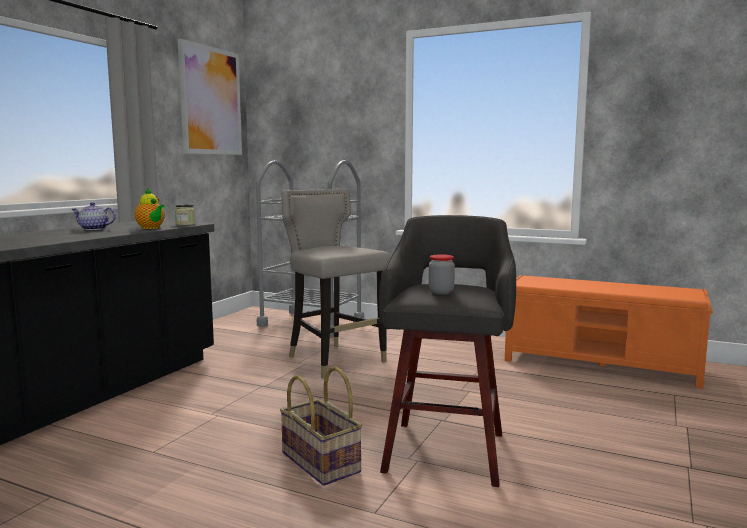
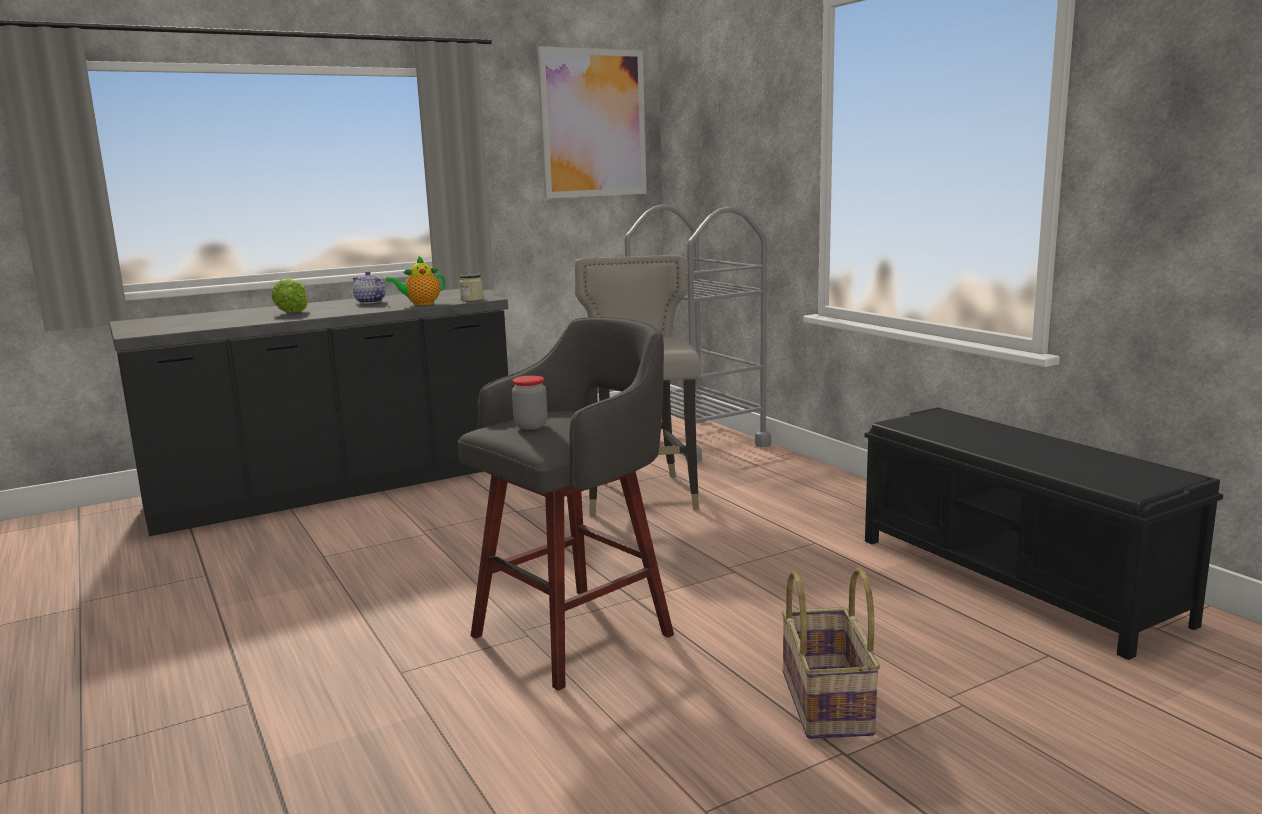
camera: 35 degrees right, 5 degrees up
teapot [135,188,165,229] -> teapot turned 75 degrees clockwise [386,256,446,306]
basket [280,366,363,486] -> basket moved to [781,567,880,739]
orange bench [505,275,713,389] -> black bench [865,407,1223,660]
none -> lettuce [272,279,308,313]

